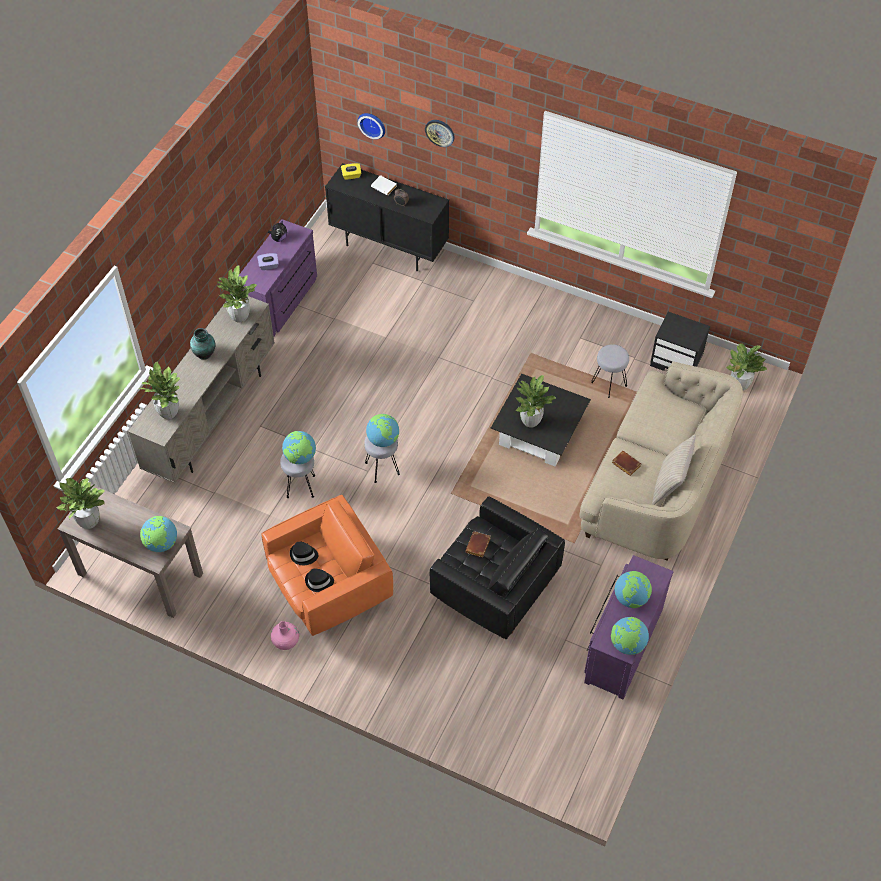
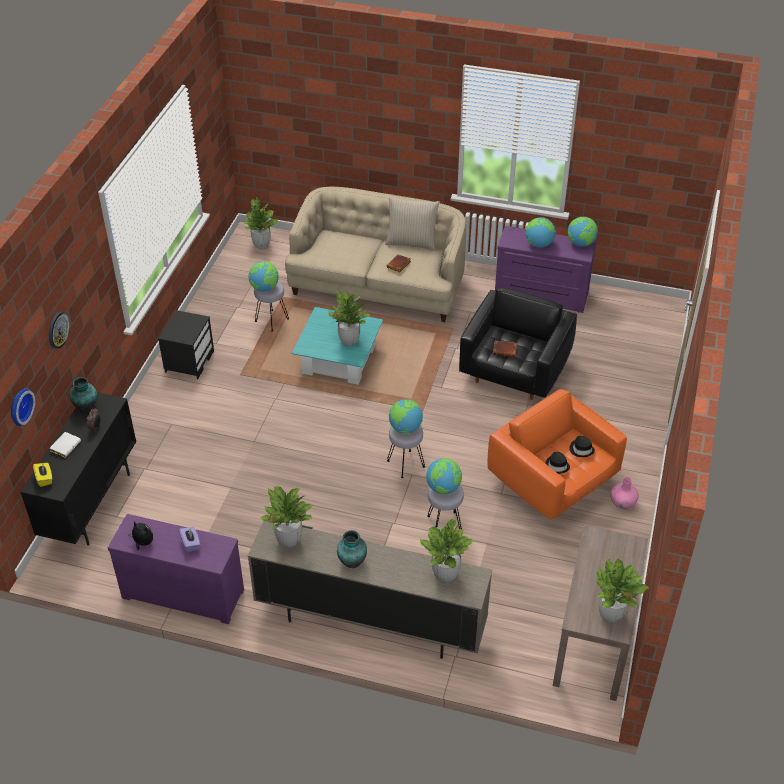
camera: 100 degrees left, 10 degrees down
globe [140,516,177,552] -> globe moved to [249,261,279,292]
black coffee table [491,374,591,466] -> turquoise coffee table [292,307,383,385]
black nightstand [650,312,710,371] -> black nightstand moved to [158,310,214,379]
none -> vase [70,377,97,412]

